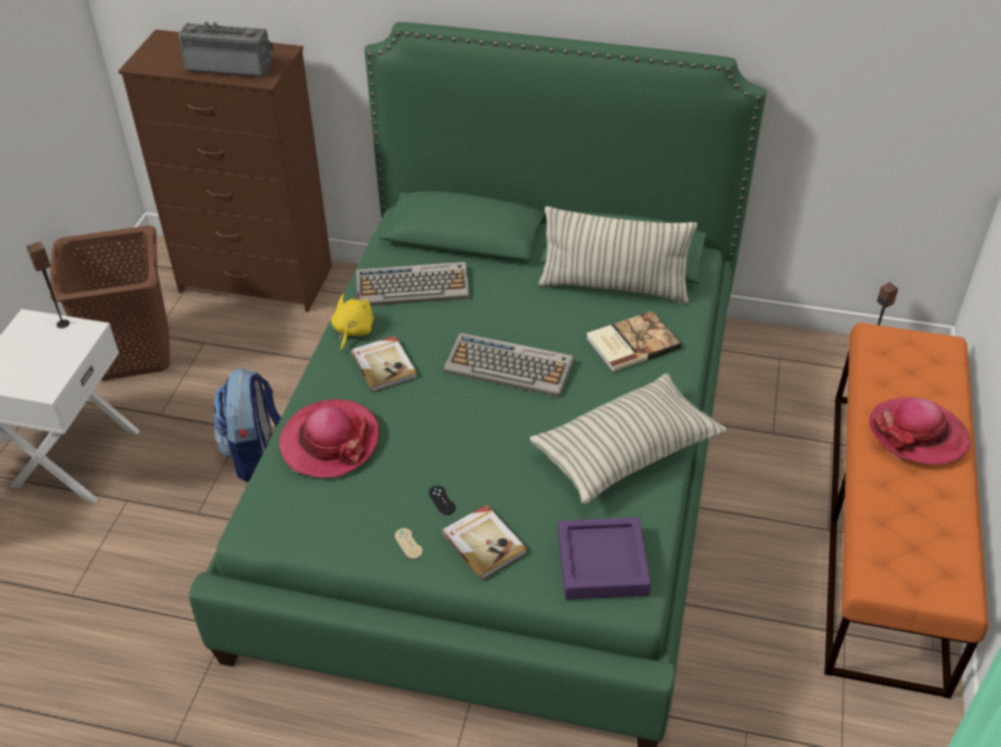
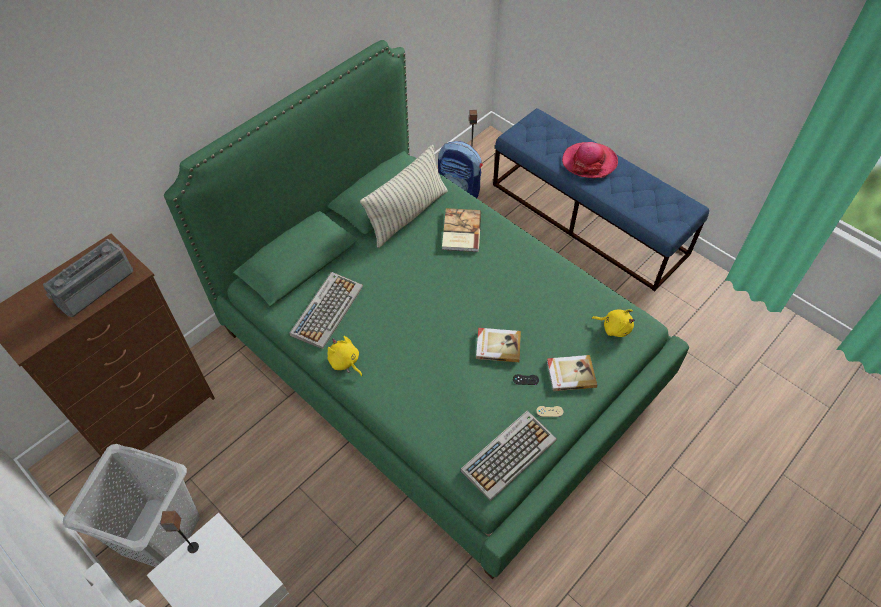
camera: 60 degrees left, 10 degrees up
brown laundry basket [50,226,170,381] -> grey laundry basket [63,444,200,567]
backpack [214,368,281,482] -> backpack moved to [438,141,483,198]
hat [279,399,379,478] -> none
book [351,336,417,392] -> book moved to [476,328,521,362]
keyboard [444,333,573,397] -> keyboard moved to [460,411,557,501]
pillow [530,373,726,504] -> none
purple tray [558,517,651,600] -> yellow plush toy [592,309,635,337]
orange bench [824,323,989,699] -> blue bench [493,108,709,292]

